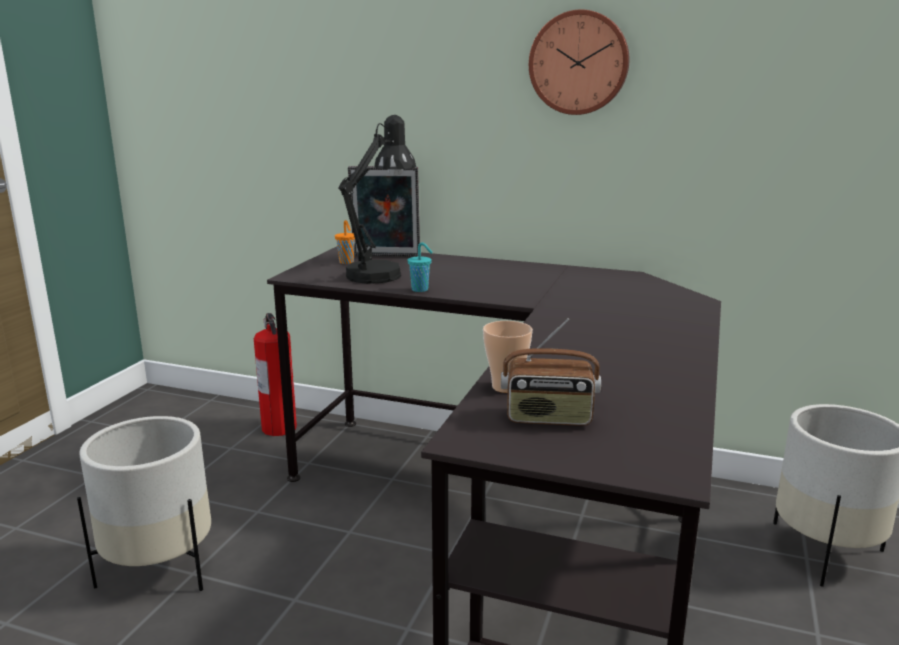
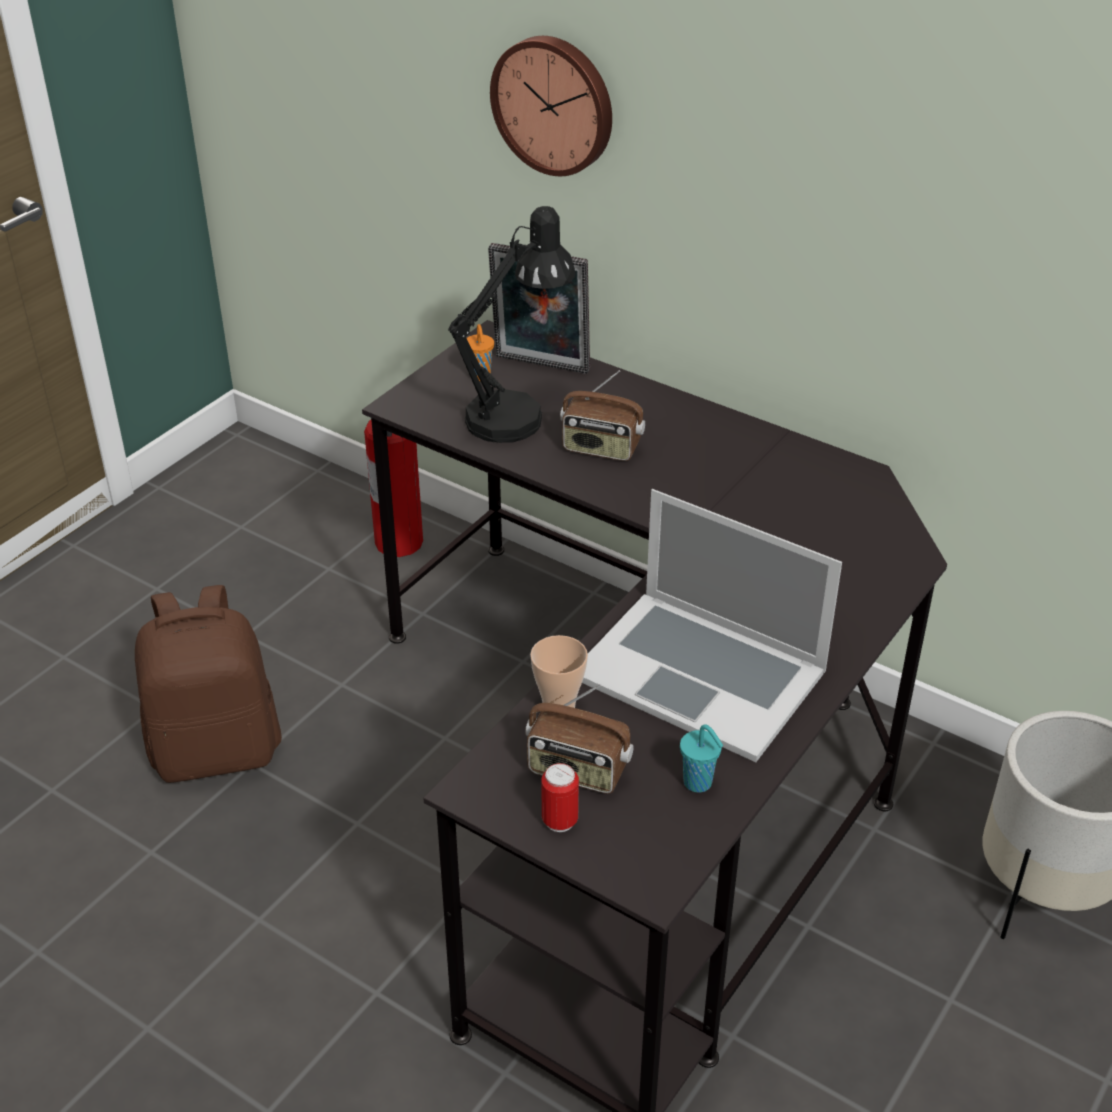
camera: 15 degrees right, 20 degrees up
white planter [77,416,211,591] -> brown backpack [135,585,282,783]
turquoise cup [408,242,433,292] -> turquoise cup moved to [680,724,723,792]
wall clock [529,9,629,115] -> wall clock moved to [490,36,612,176]
none -> can [541,763,579,832]
none -> radio [560,370,645,461]
none -> laptop [582,489,842,762]

